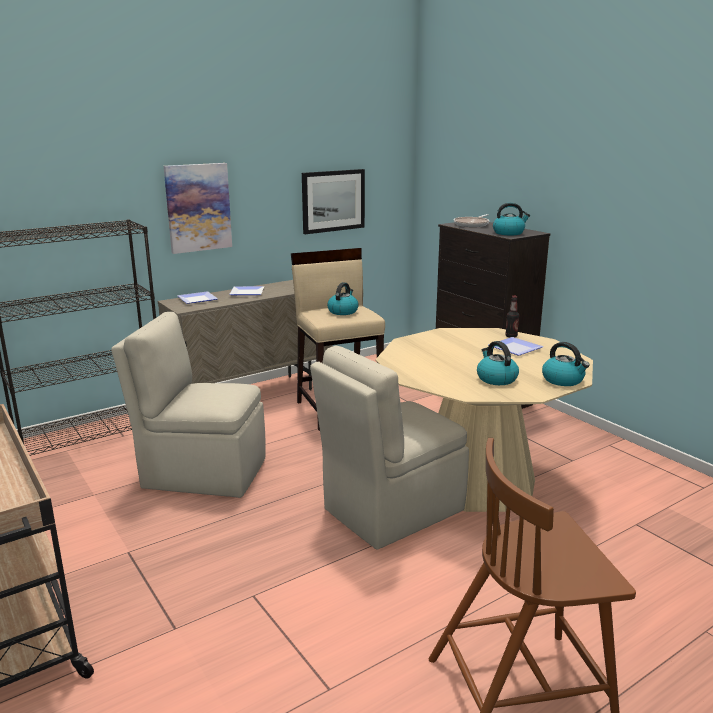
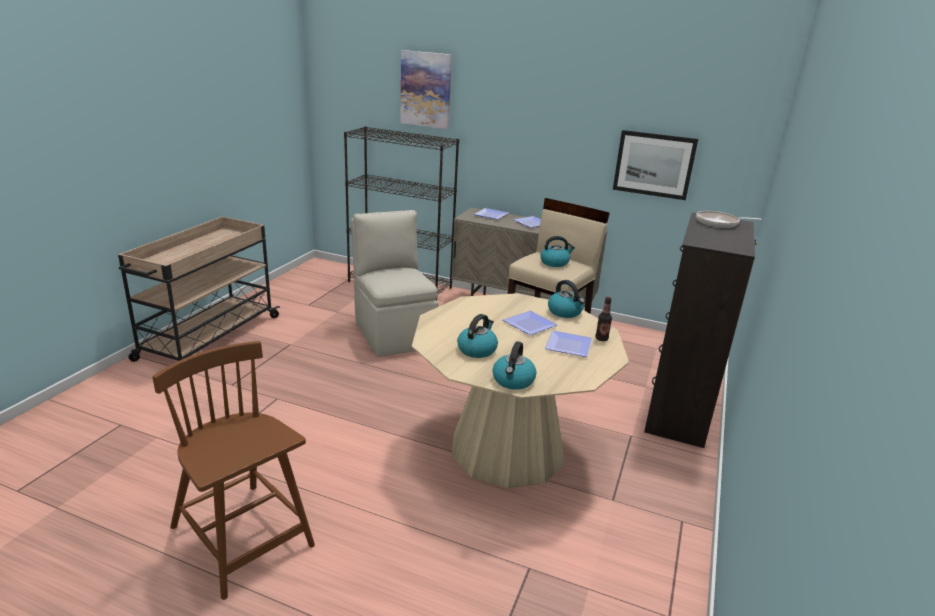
camera: 55 degrees right, 5 degrees up
picture [164,163,232,254] -> picture moved to [400,50,452,129]
beige chair [310,346,469,550] -> none
kettle [493,203,530,236] -> kettle moved to [548,280,585,318]
none -> plate [503,311,558,335]

